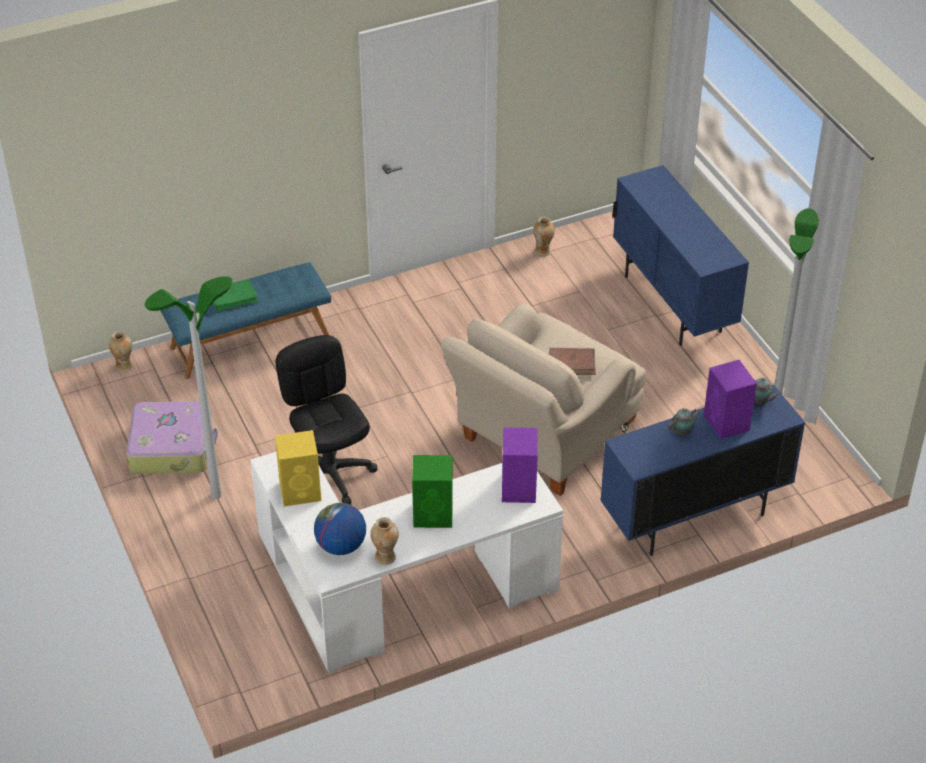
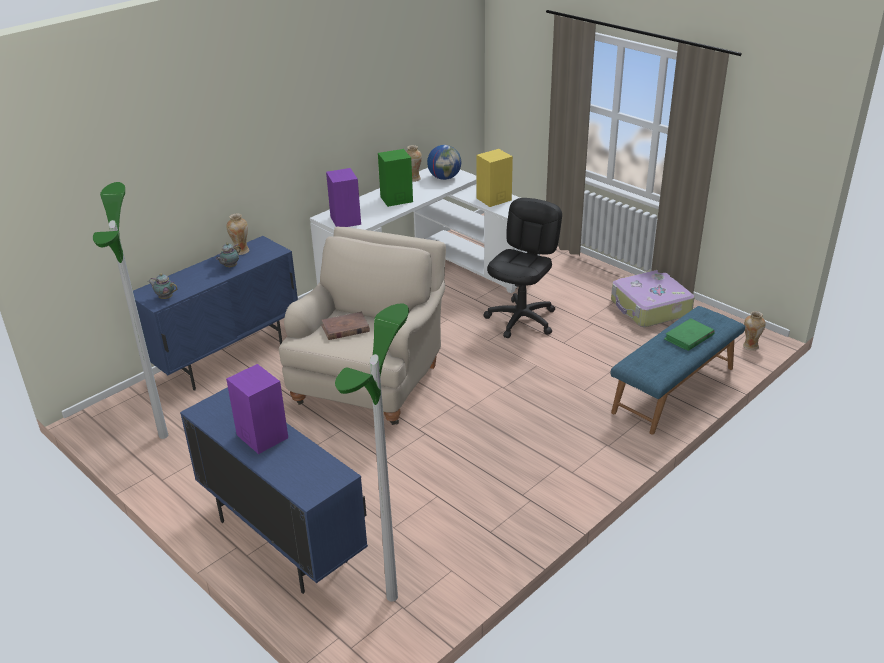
camera: 160 degrees right, 10 degrees down
floor lamp [145,276,232,499] -> floor lamp moved to [335,304,409,602]
black office chair [275,335,377,504] -> black office chair turned 105 degrees counterclockwise [483,198,562,338]
vase [533,217,555,257] -> vase moved to [226,213,249,255]
purple speaker [704,360,757,439] -> purple speaker moved to [226,364,288,454]

